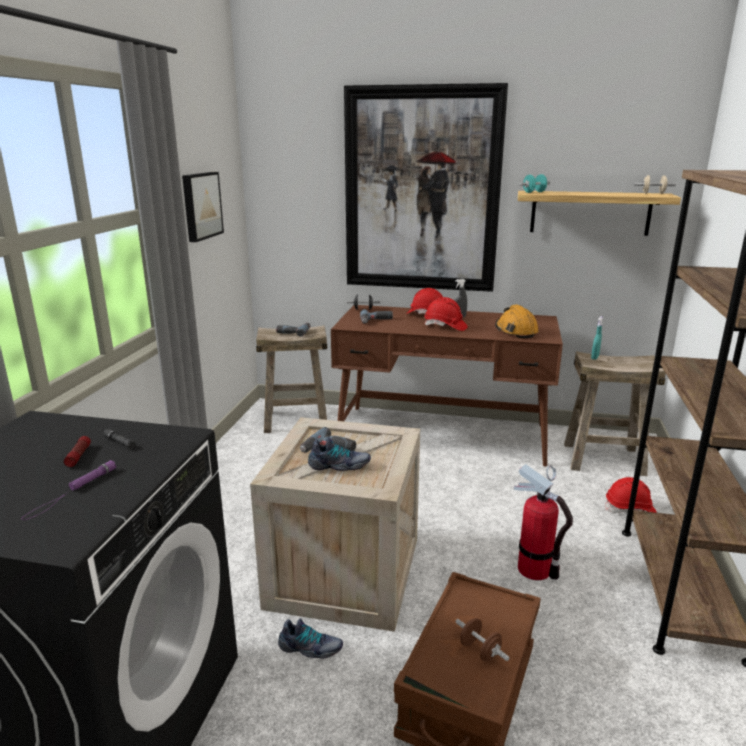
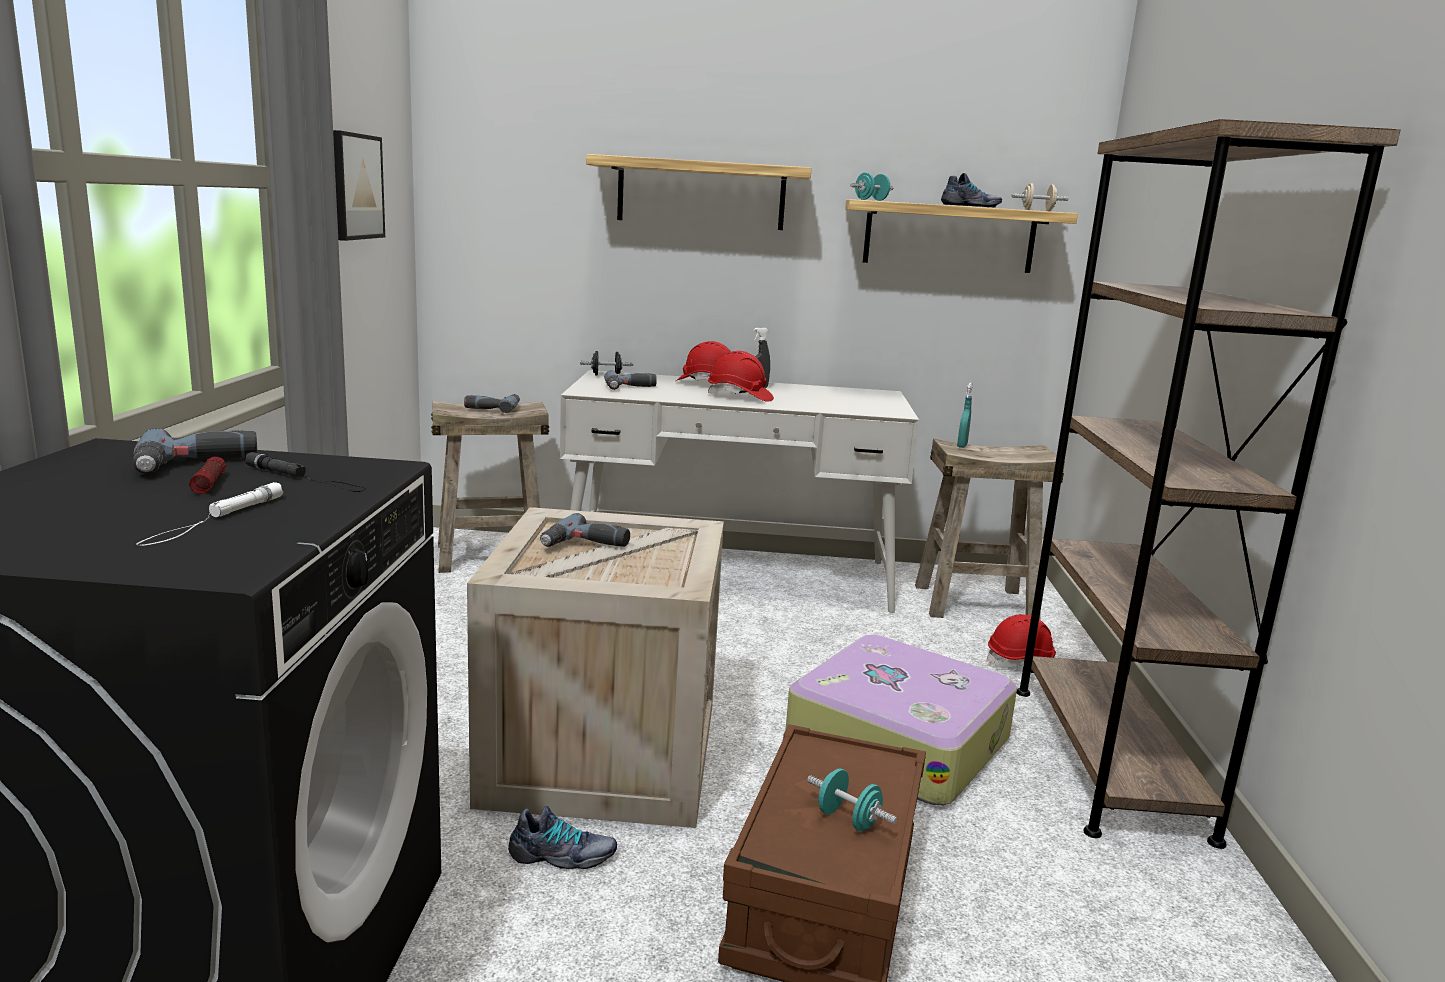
camera: 10 degrees left, 5 degrees down
purple flashlight [21,460,116,520] -> white flashlight [136,482,283,546]
shoe [308,437,371,471] -> shoe moved to [941,173,1002,208]
brown desk [331,305,563,466] -> white desk [560,370,919,613]
picture [344,83,508,292] -> shelf [586,154,812,230]
brown dumbbell [455,618,510,662] -> turquoise dumbbell [807,768,897,831]
orange hard hat [495,305,539,338] -> none
fire extinguisher [514,464,573,580] -> suitcase [786,635,1017,805]
none -> power drill [133,428,257,474]

